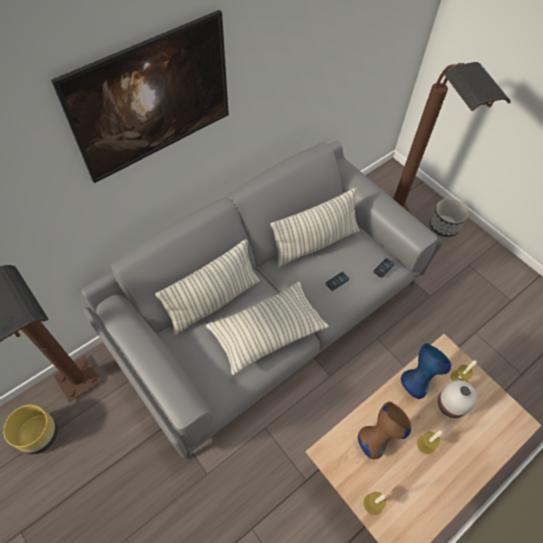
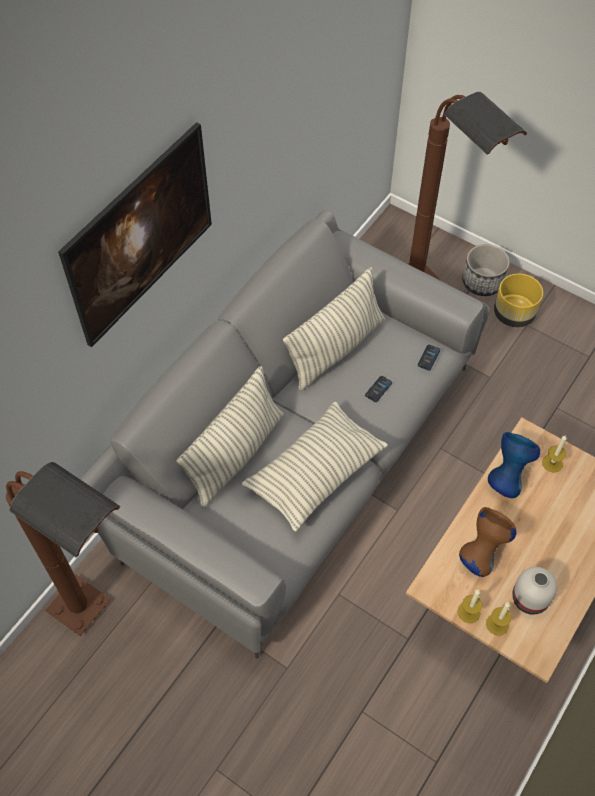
camera: 15 degrees left, 0 degrees up
yellow planter [3,405,58,455] -> yellow planter moved to [494,274,543,327]
candle [417,430,442,454] -> candle moved to [458,590,482,623]
white vase [438,380,477,418] -> white vase moved to [512,567,557,615]

